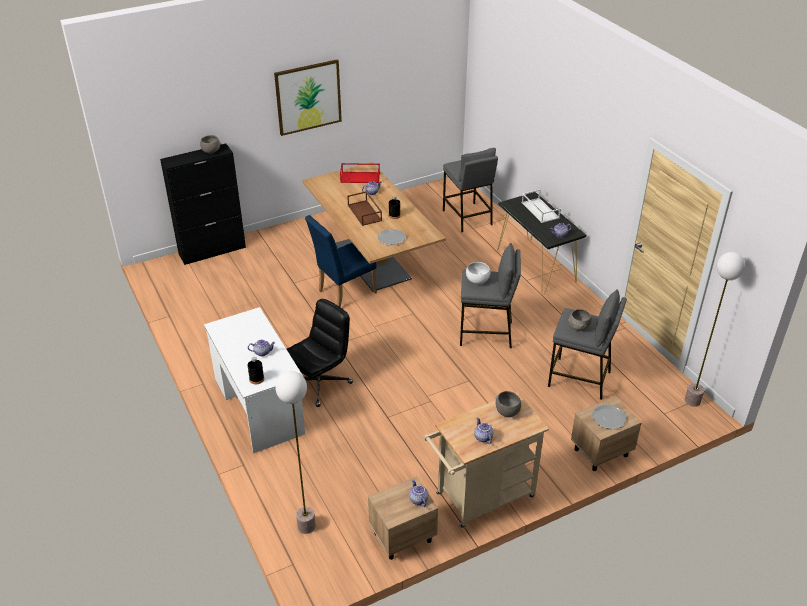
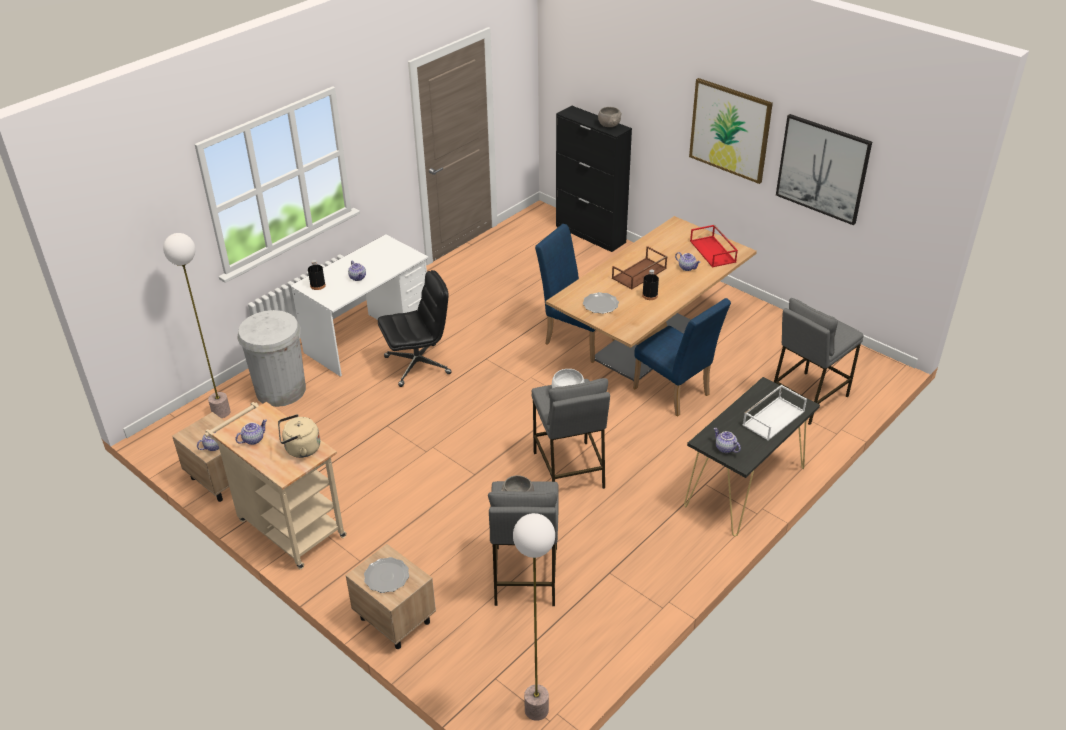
camera: 70 degrees right, 0 degrees up
black office chair [287,299,353,407] -> black office chair turned 45 degrees counterclockwise [378,270,452,387]
grey bowl [495,391,521,417] -> beige kettle [278,414,320,458]
none -> white trash can [237,310,306,407]
none -> blue chair [633,298,731,417]
none -> picture [776,114,872,225]

